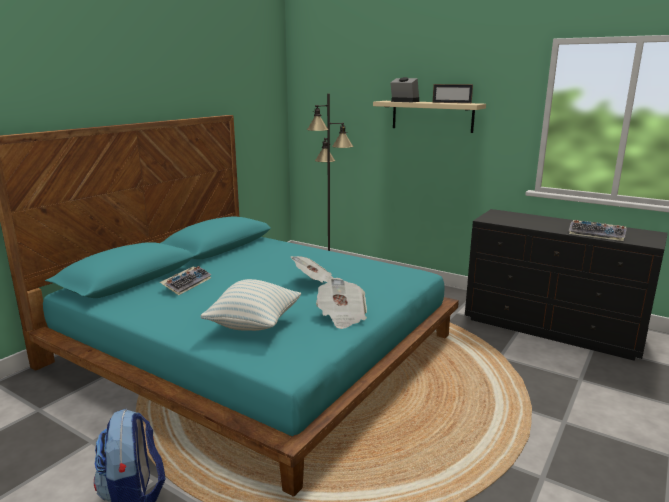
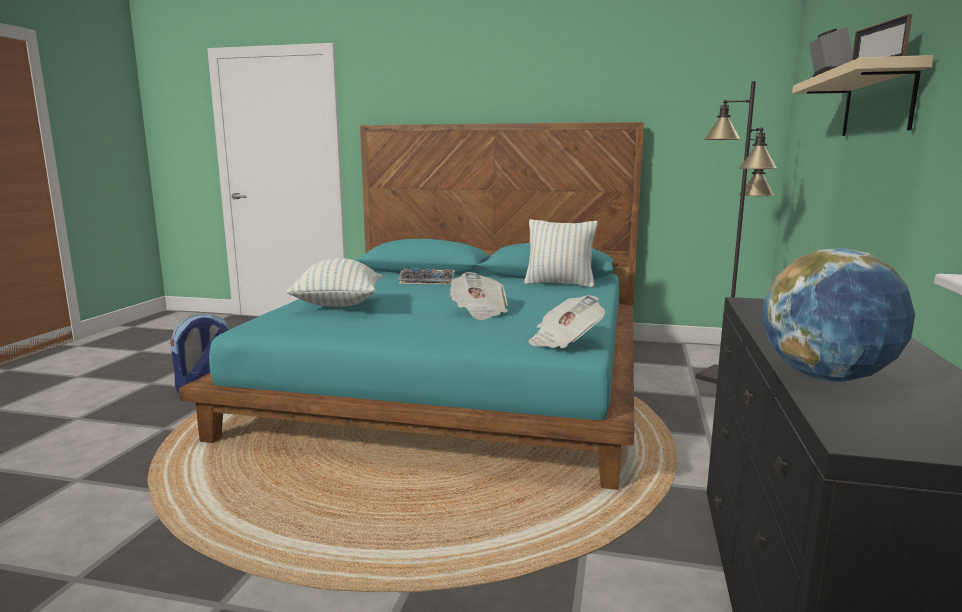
camera: 70 degrees right, 5 degrees down
newspaper [316,278,367,329] -> newspaper moved to [528,295,605,348]
keyboard [568,220,627,241] -> globe [762,248,915,382]
none -> pillow [524,219,598,288]

